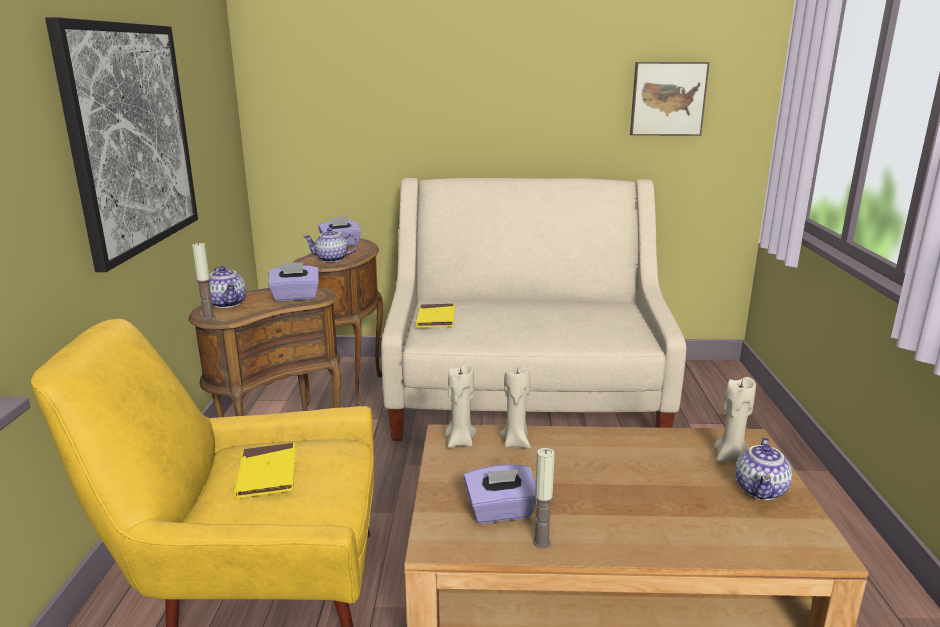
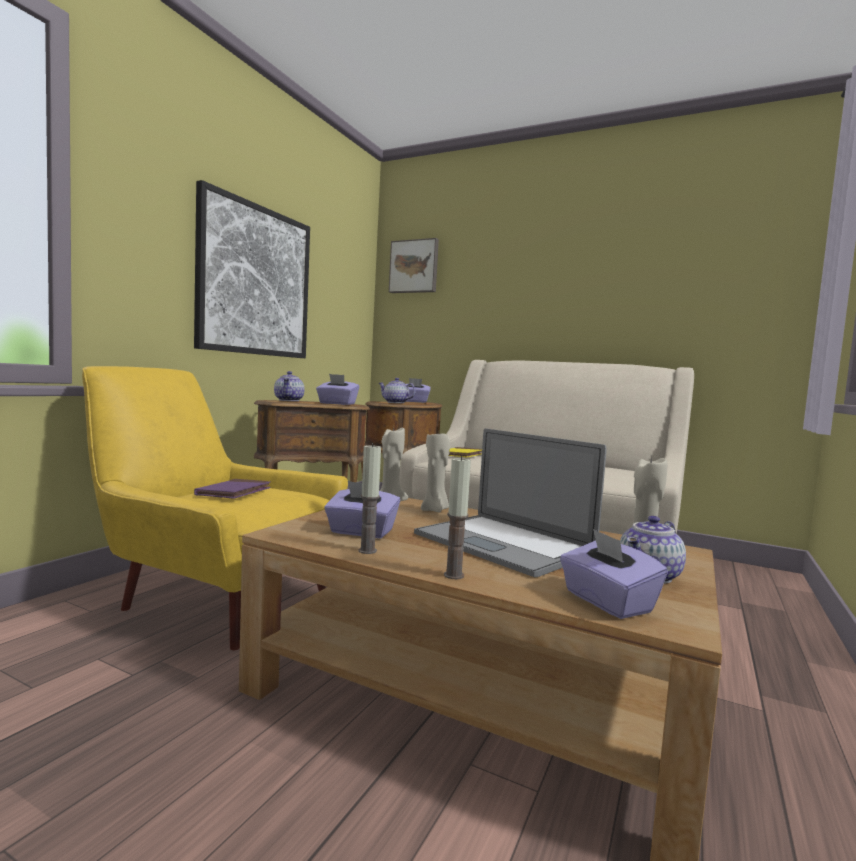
camera: 25 degrees right, 15 degrees down
candle [192,242,215,320] -> candle moved to [444,456,471,579]
yellow book [234,442,296,498] -> purple book [194,479,271,499]
picture [630,62,710,136] -> picture moved to [389,238,439,293]
none -> laptop [414,428,606,577]
none -> purple tissue box [560,529,668,619]

